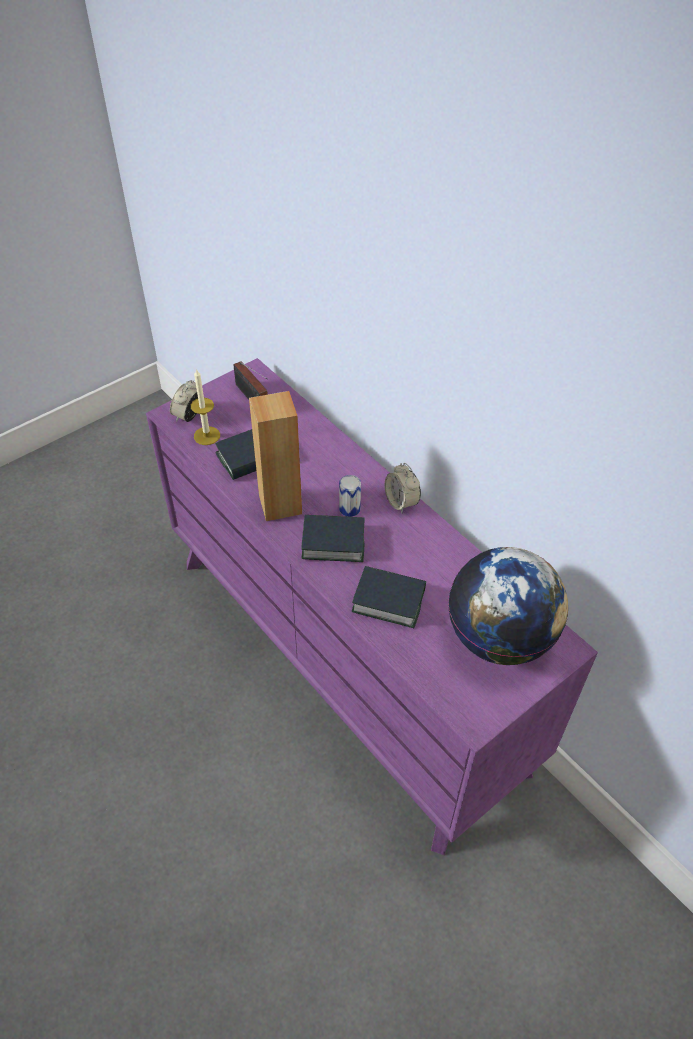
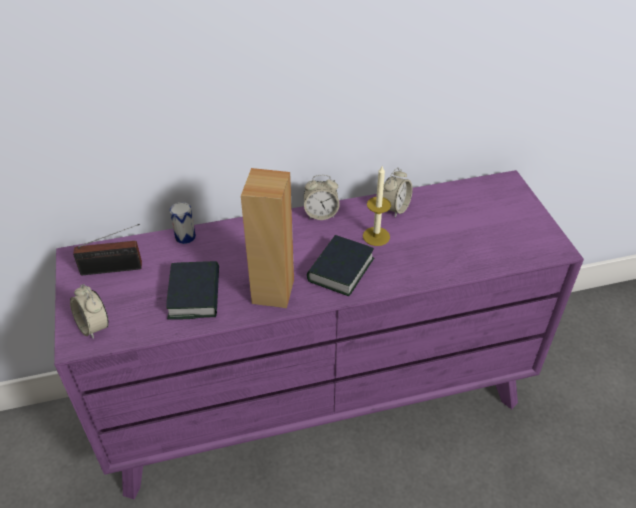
camera: 65 degrees left, 5 degrees down
candle [191,369,220,445] -> candle moved to [363,166,391,246]
can [339,475,361,517] -> can moved to [170,202,196,244]
book [352,566,426,628] -> none
globe [448,547,568,665] -> none
none -> alarm clock [383,168,413,217]

